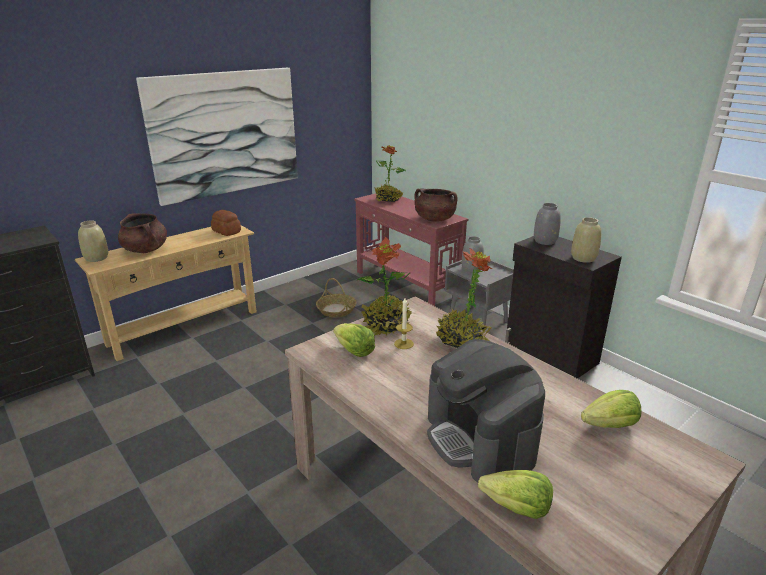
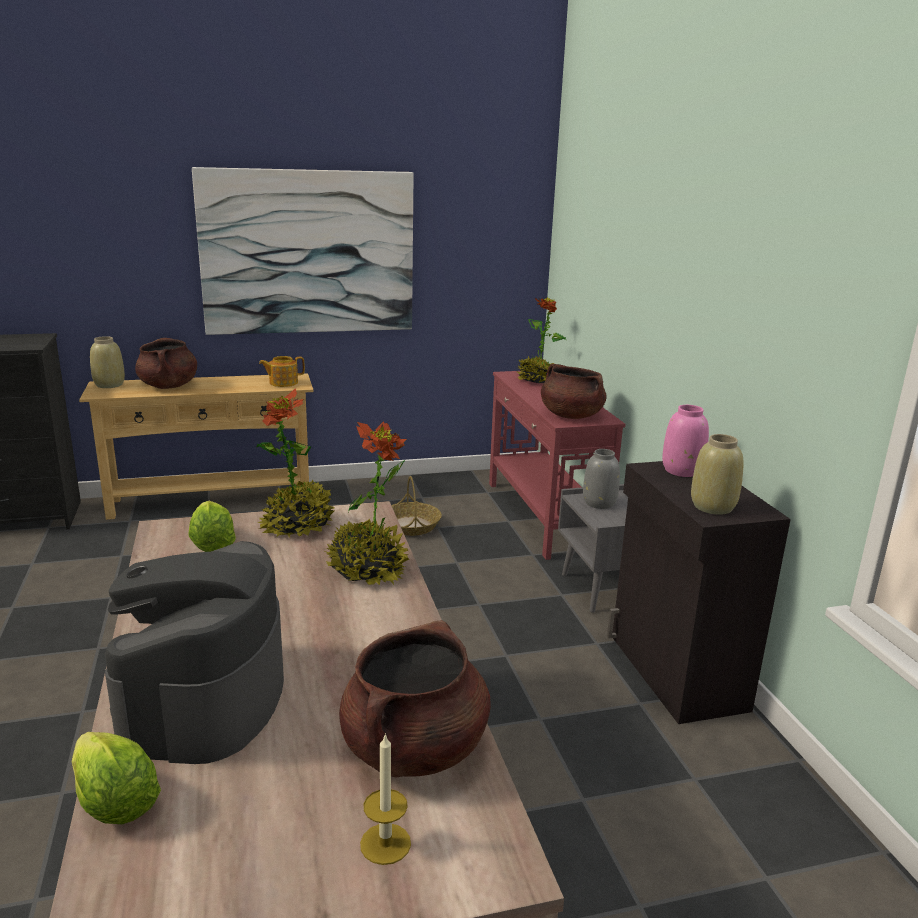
camera: 25 degrees right, 5 degrees down
bread [211,210,241,236] -> teapot [259,356,305,387]
candle [394,298,414,349] -> candle moved to [360,733,411,865]
grey vase [534,203,561,245] -> pink vase [662,405,709,477]
lettuce [581,390,642,428] -> brown cooking pot [339,620,491,778]

